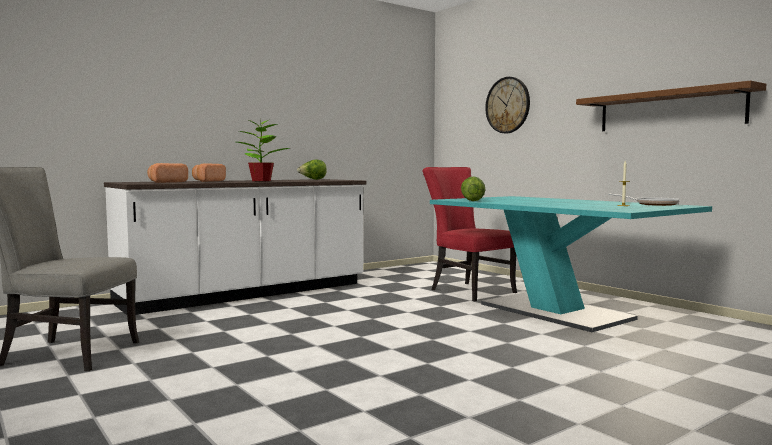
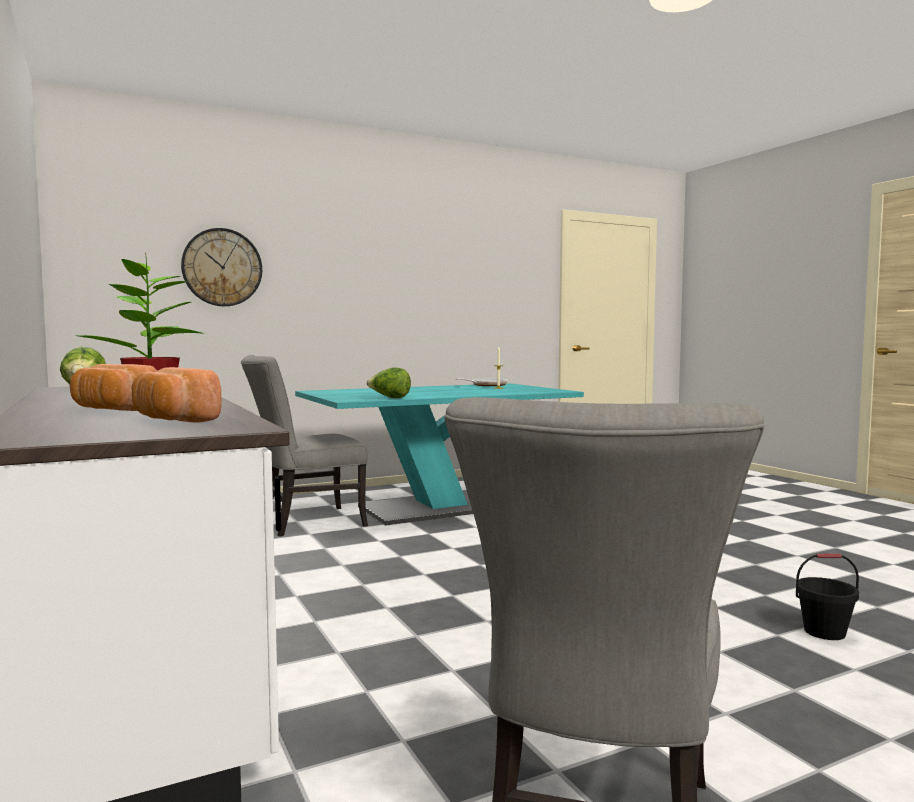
camera: 80 degrees left, 0 degrees up
red chair [423,167,517,301] -> grey chair [241,355,368,537]
brown shelf [576,81,766,131] -> none
none -> black bucket [796,554,859,640]

